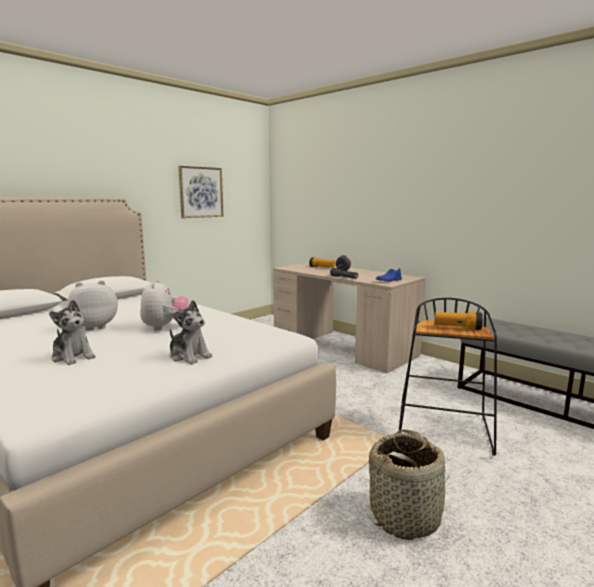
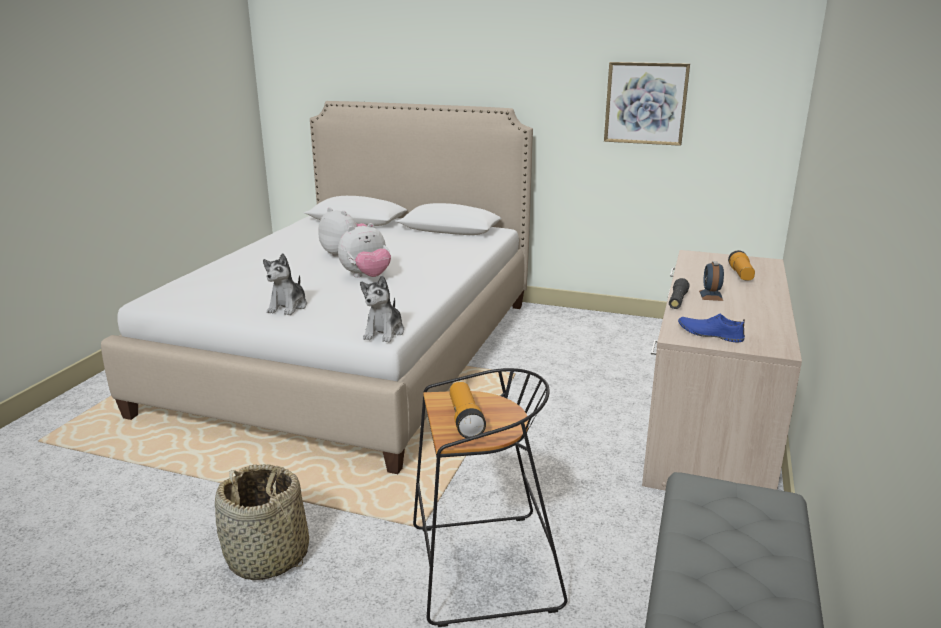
camera: 65 degrees right, 10 degrees up
plush toy [49,300,96,365] -> plush toy moved to [360,275,404,342]

